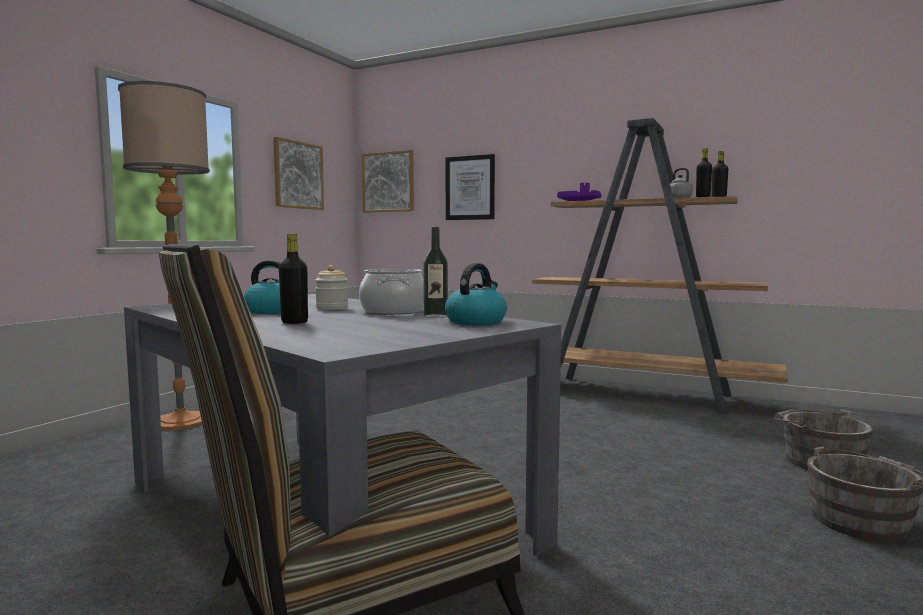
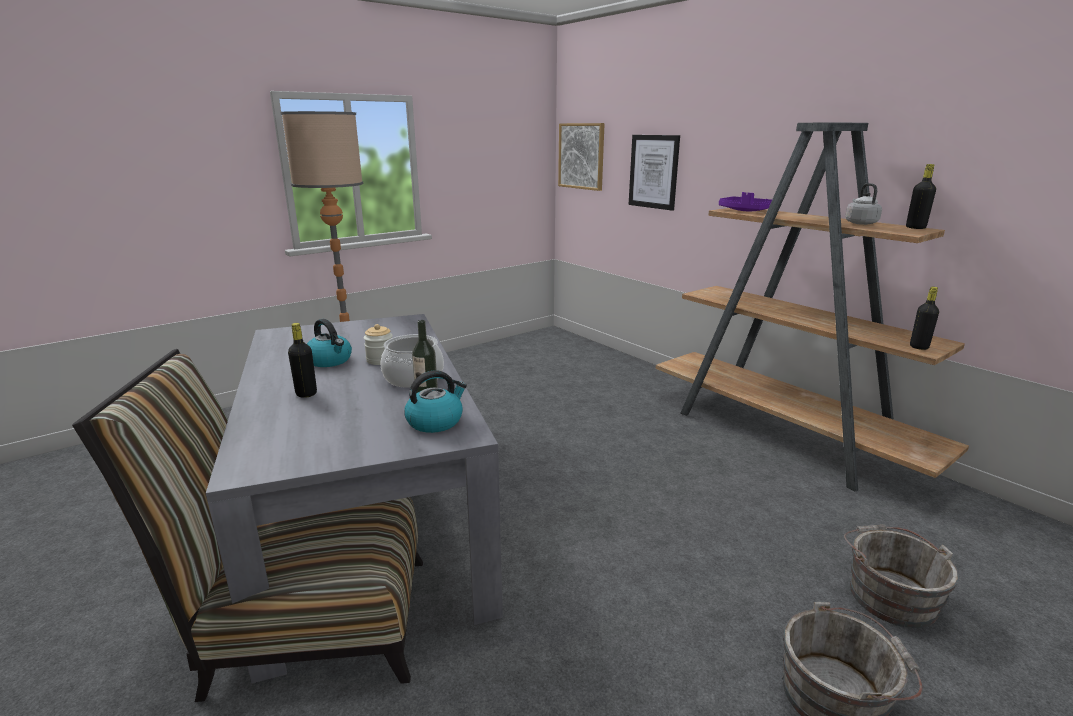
camera: 25 degrees right, 15 degrees up
picture [273,137,324,210] -> none
black bottle [696,148,712,197] -> black bottle moved to [910,287,939,350]

